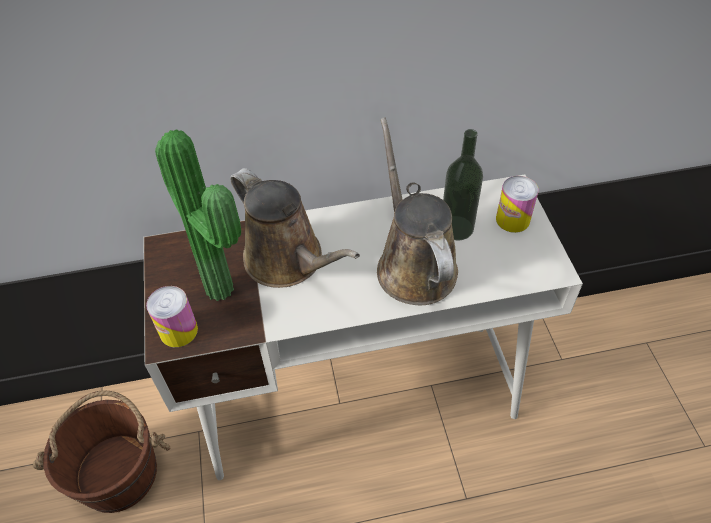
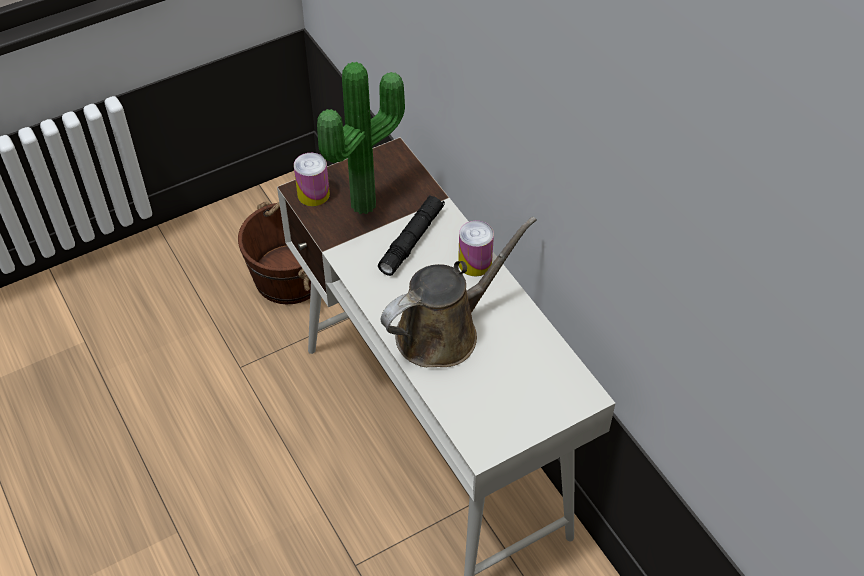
camera: 70 degrees right, 0 degrees up
brown watering can [230,168,360,288] -> black flashlight [378,195,445,276]
bottle [443,129,483,240] -> none
can [496,176,539,233] -> can moved to [458,221,494,276]

